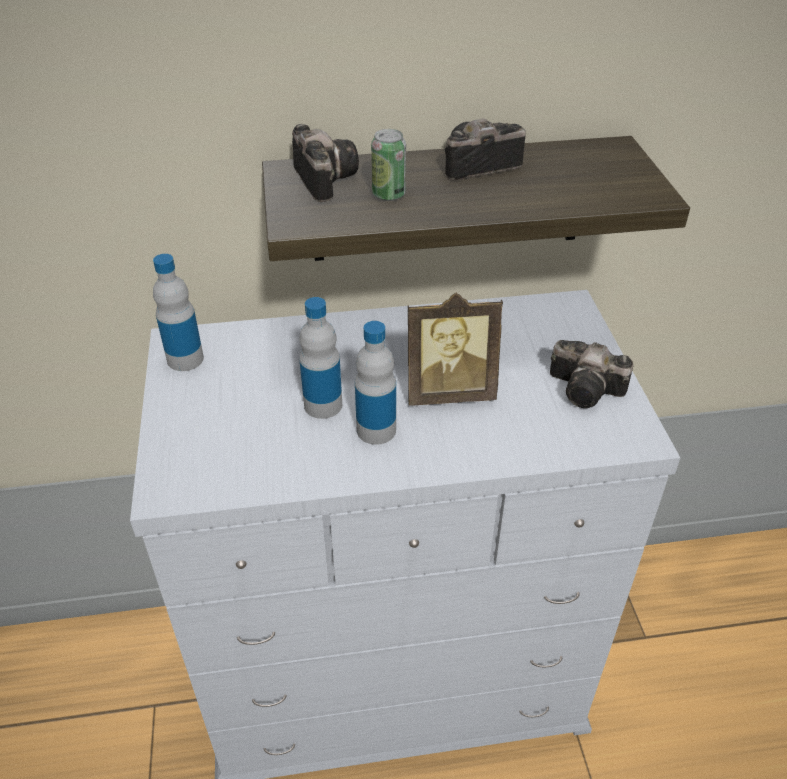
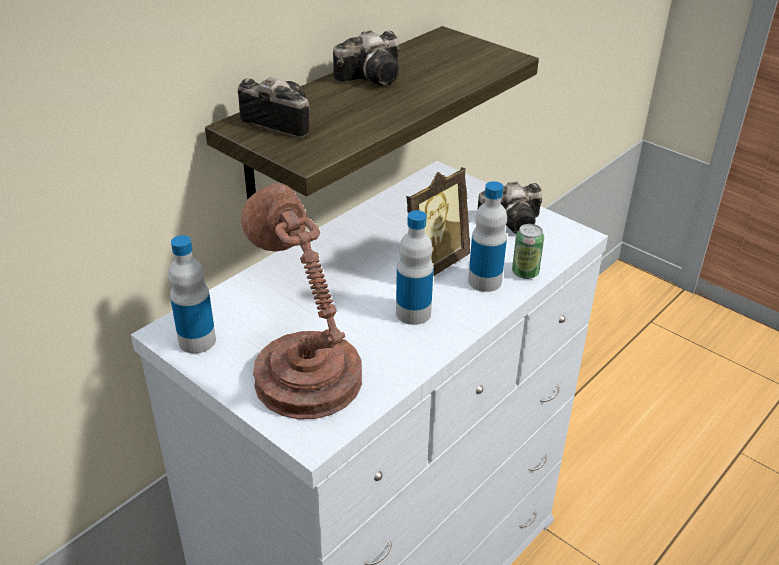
camera: 40 degrees left, 5 degrees down
bottle [299,297,342,419] -> bottle moved to [468,181,507,292]
can [371,129,406,201] -> can moved to [512,224,544,279]
camera [445,118,526,180] -> camera turned 150 degrees counterclockwise [333,30,399,86]
none -> brown table lamp [241,183,362,419]

